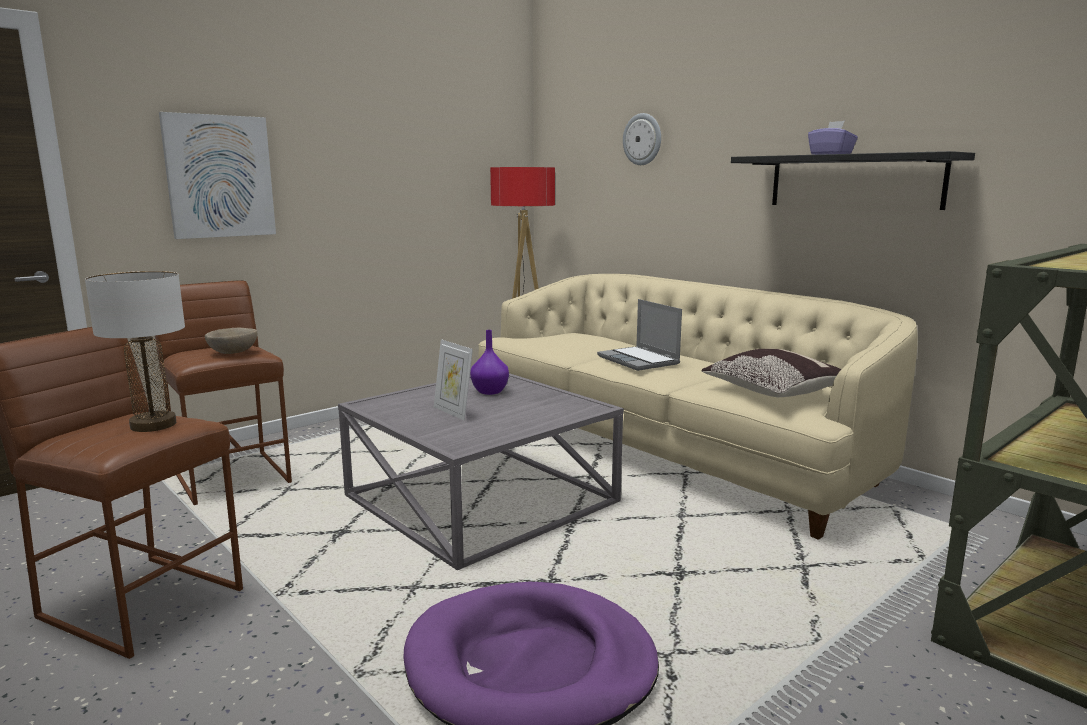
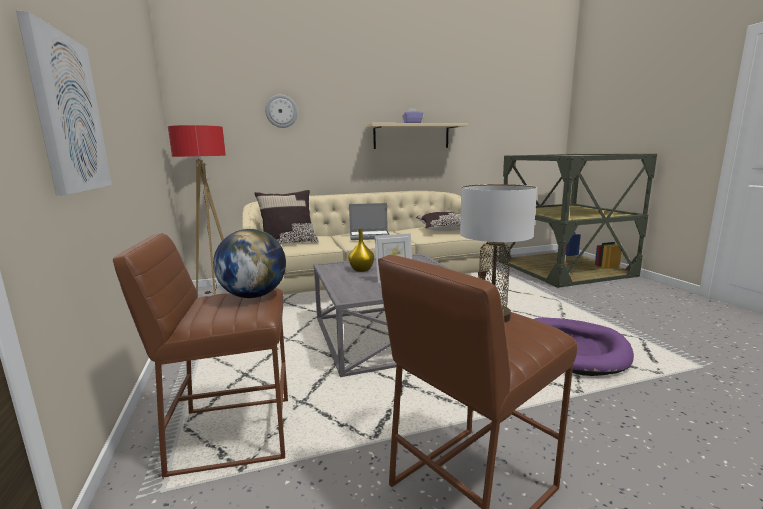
camera: 65 degrees left, 0 degrees up
beige bowl [205,328,257,354] -> globe [213,229,286,298]
purple vase [470,330,509,395] -> yellow vase [348,229,374,272]
black shelf [731,151,975,210] -> beige shelf [365,123,468,149]
none -> pillow [254,190,319,244]

